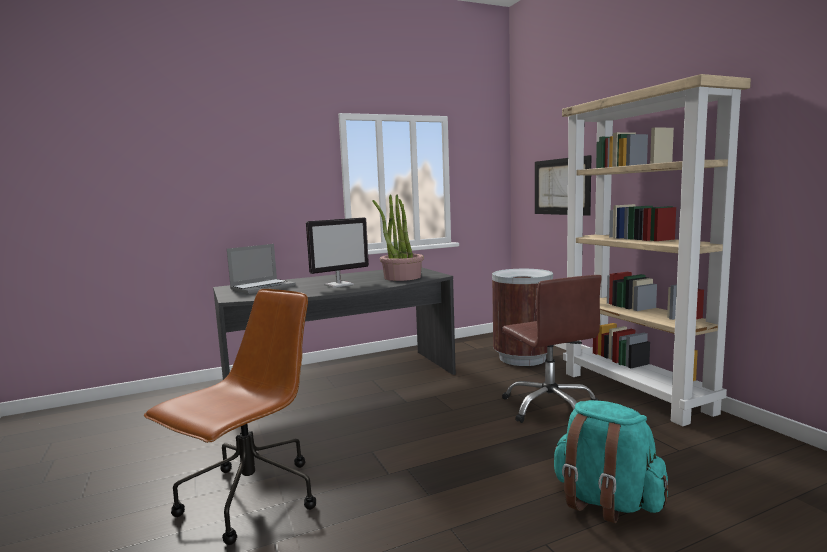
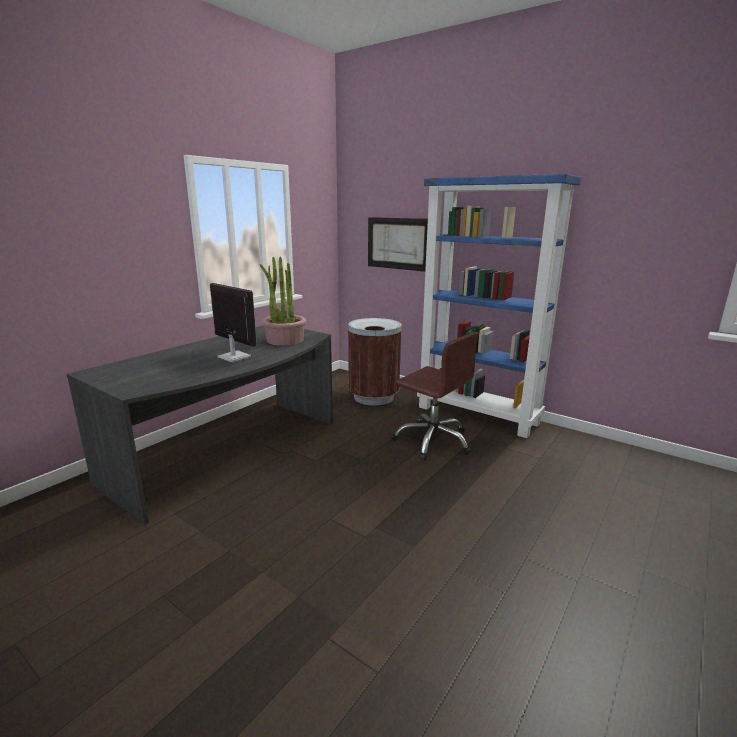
camera: 30 degrees left, 10 degrees up
brown office chair [144,289,316,545] -> none
laptop [227,244,295,294] -> none
monitor [306,217,369,288] -> monitor turned 75 degrees counterclockwise [210,283,257,362]
turquoise backpack [553,400,668,523] -> none
beige bookcase [562,74,751,426] -> blue bookcase [417,174,581,438]

